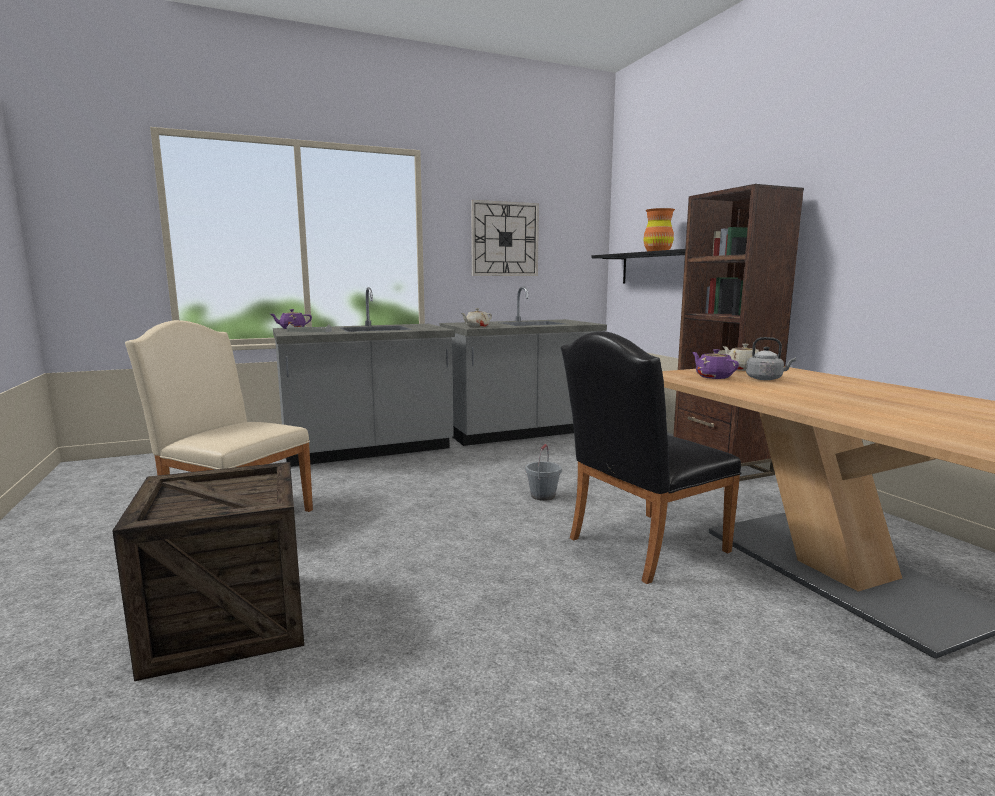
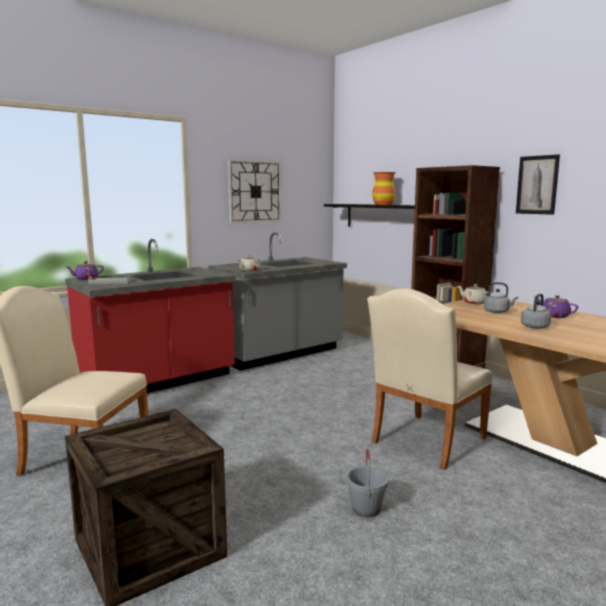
camera: 15 degrees left, 0 degrees up
grey counter [273,287,455,467] -> red counter [65,239,236,393]
grey bucket [525,444,562,501] -> grey bucket moved to [346,449,389,518]
black chair [561,331,741,584] -> beige chair [367,288,493,470]
purple teapot [692,349,739,379] -> purple teapot moved to [534,295,578,318]
none -> picture [516,155,560,215]
none -> grey kettle [521,294,551,329]

